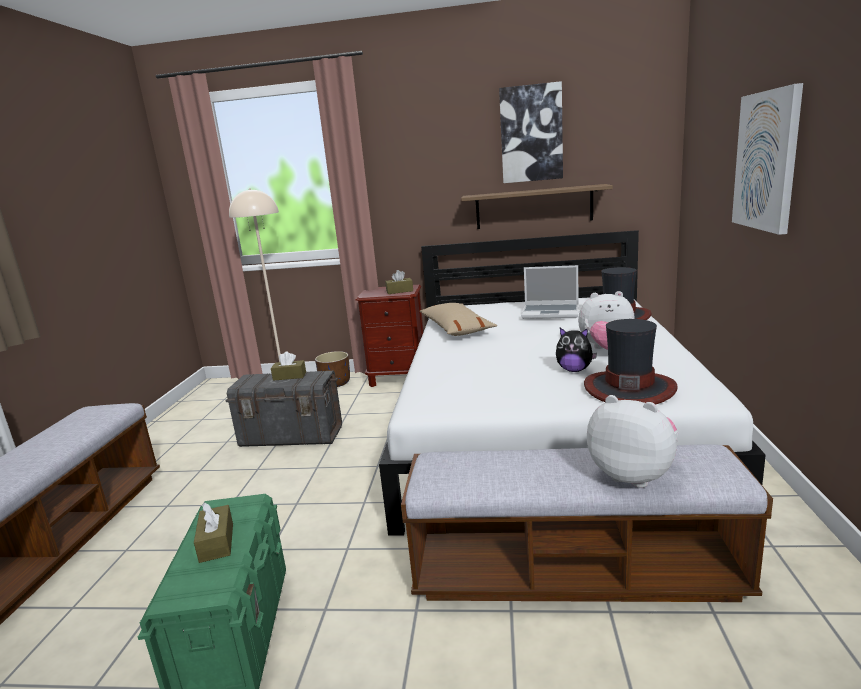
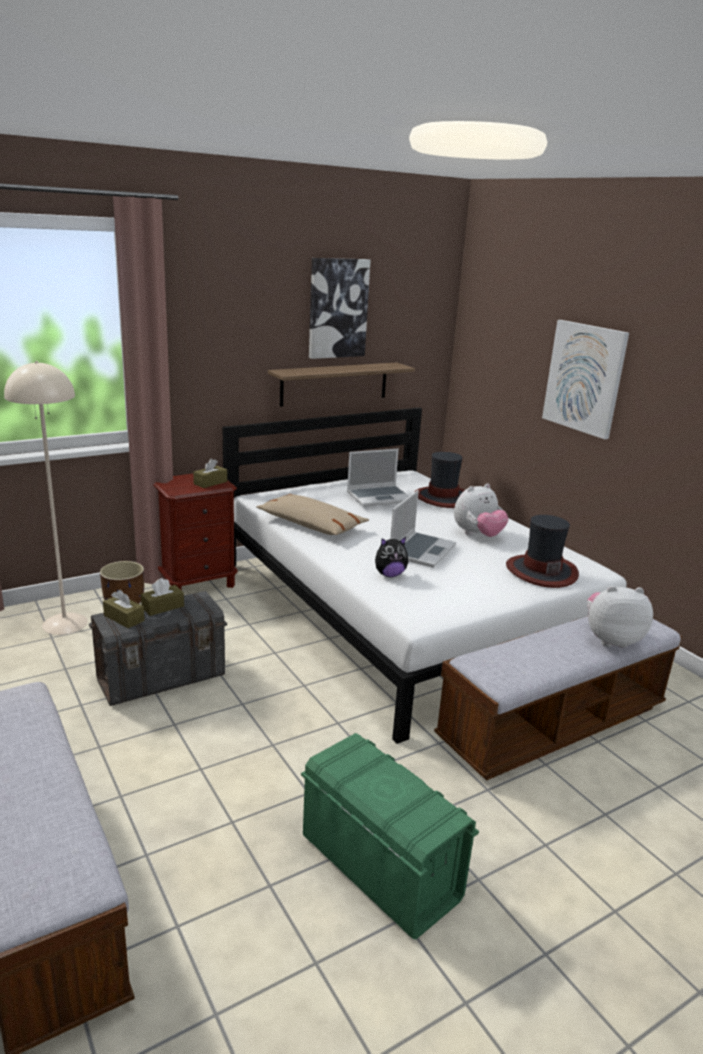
camera: 40 degrees left, 5 degrees up
brown tissue box [194,502,233,563] -> brown tissue box moved to [103,590,145,628]
plush toy [556,328,597,372] -> plush toy moved to [375,537,408,577]
none -> laptop [390,490,456,568]

